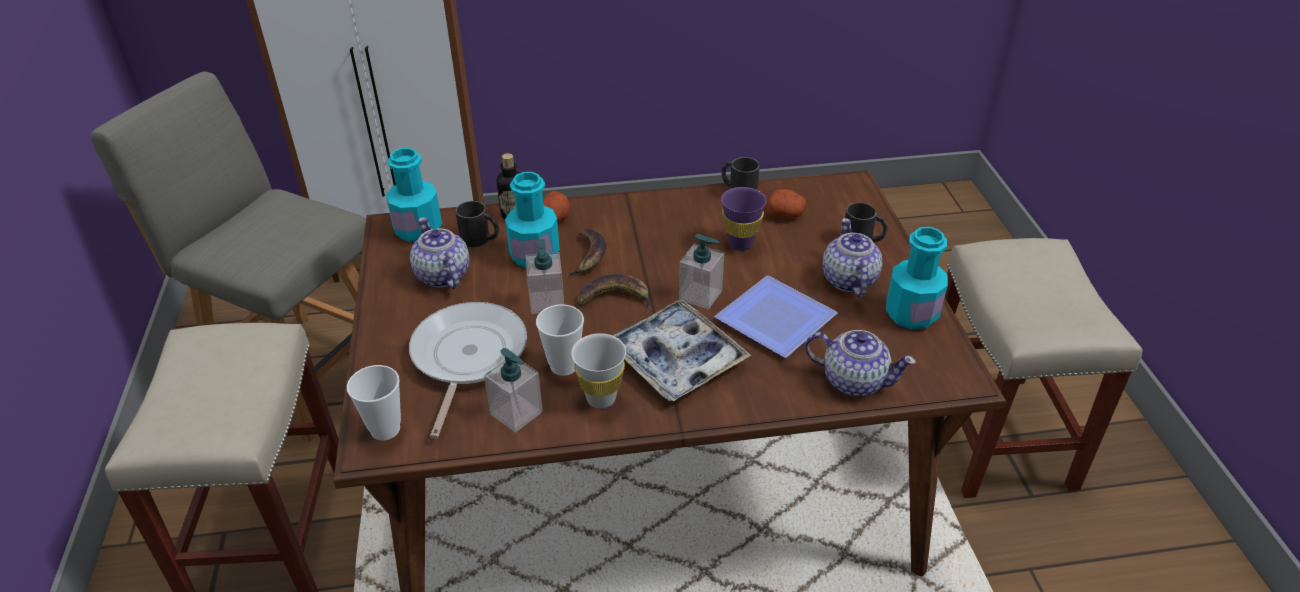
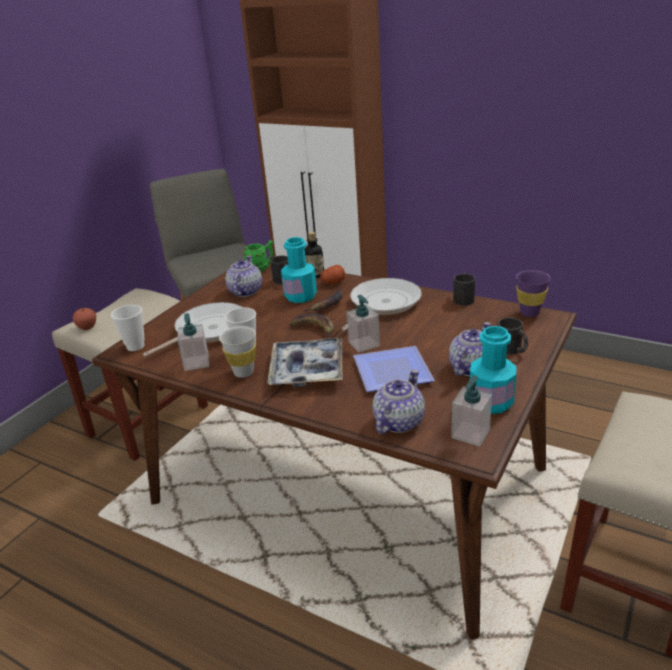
camera: 40 degrees right, 10 degrees down
turquoise bottle [386,148,442,242] -> green mug [243,240,273,272]
soap dispenser [526,239,564,314] -> soap dispenser moved to [451,375,492,446]
purple cup [721,187,767,251] -> purple cup moved to [516,270,551,317]
potato [766,189,806,218] -> none
teapot [805,330,916,396] -> teapot turned 120 degrees counterclockwise [373,370,425,434]
none -> apple [73,308,96,330]
none -> frying pan [341,278,422,331]

